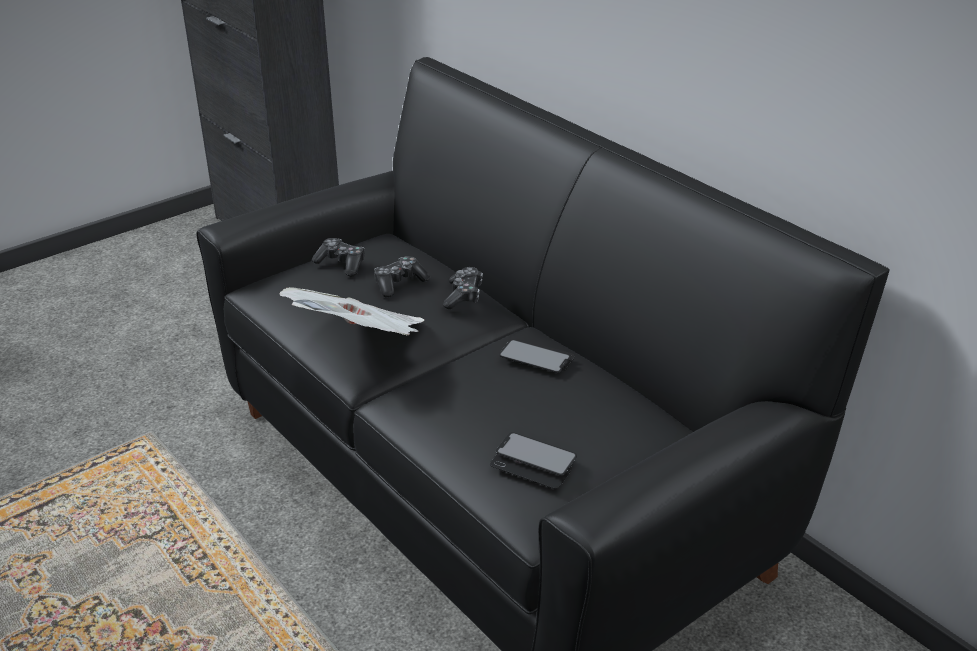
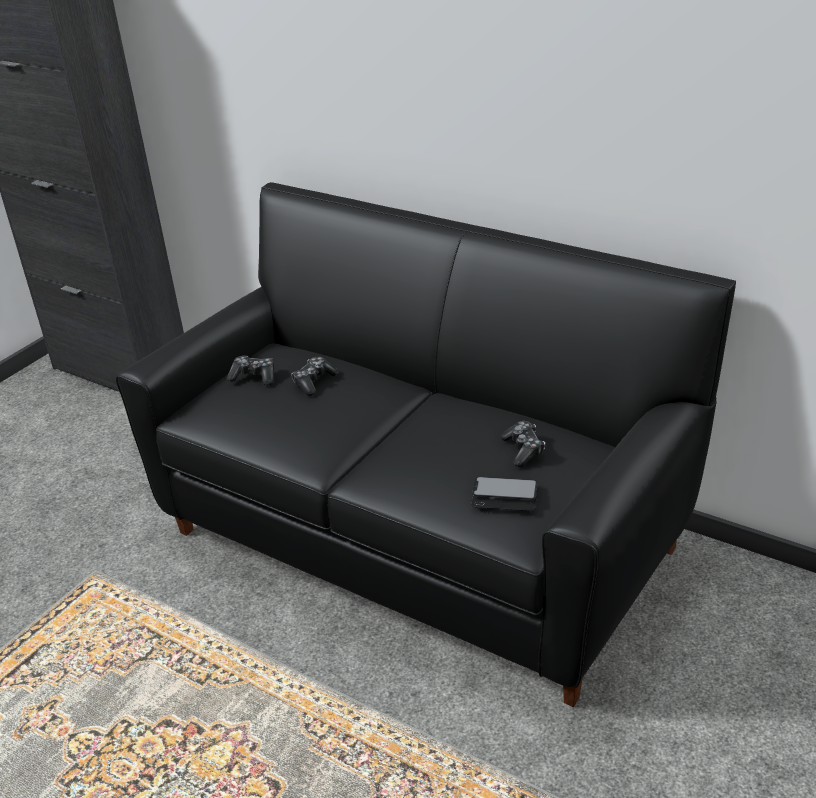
camera: 15 degrees left, 0 degrees up
newspaper [279,287,424,336] -> none
game controller [443,267,483,309] -> game controller moved to [501,421,545,467]
phone [499,339,575,373] -> none

